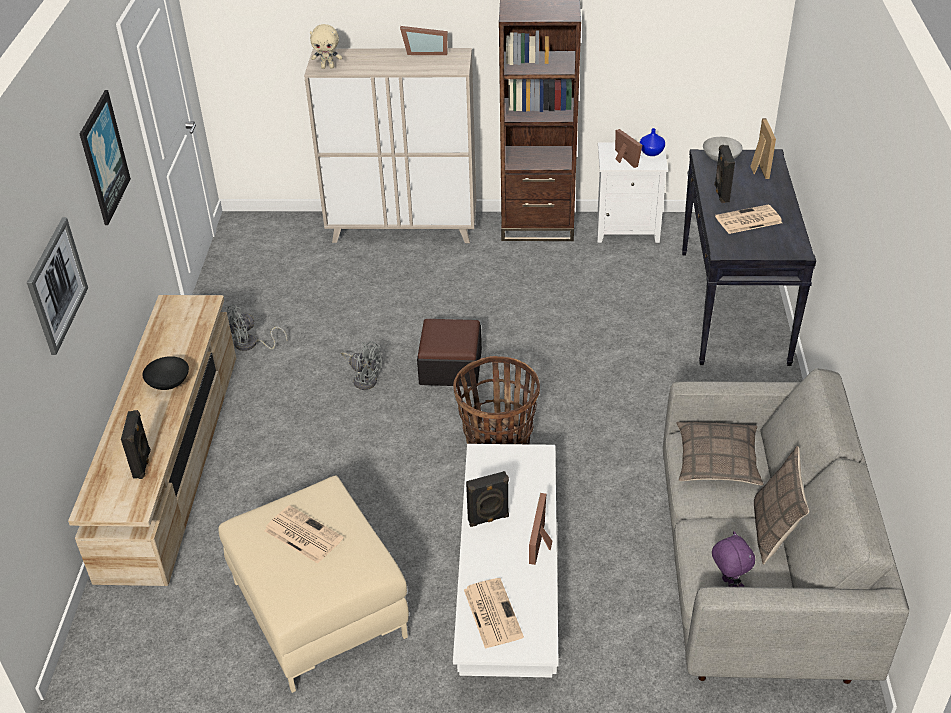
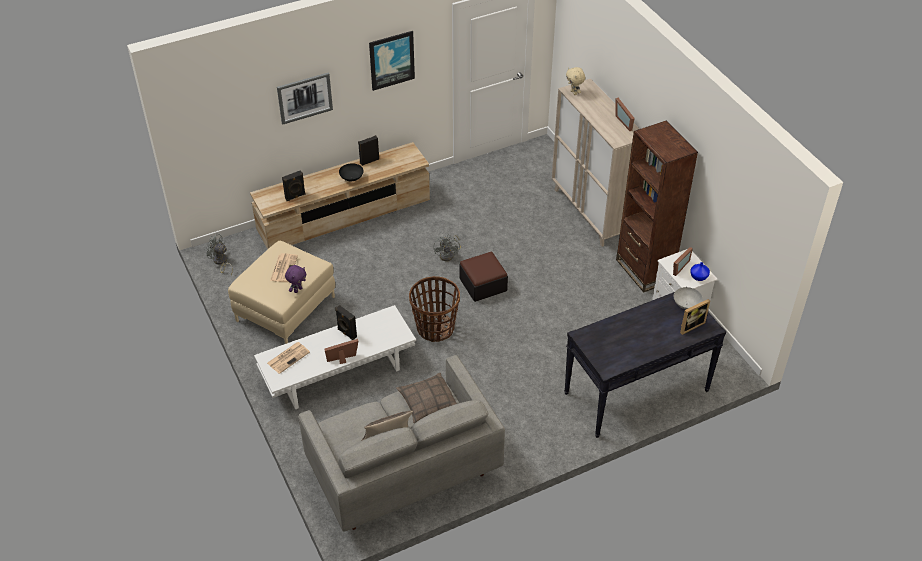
camera: 60 degrees right, 5 degrees up
grey fan [225,304,287,351] -> grey fan moved to [206,233,233,275]
purple plush toy [712,531,755,587] -> purple plush toy moved to [285,265,306,293]
black speaker [714,145,735,203] -> black speaker moved to [358,135,379,166]
newspaper [715,204,782,234] -> none

